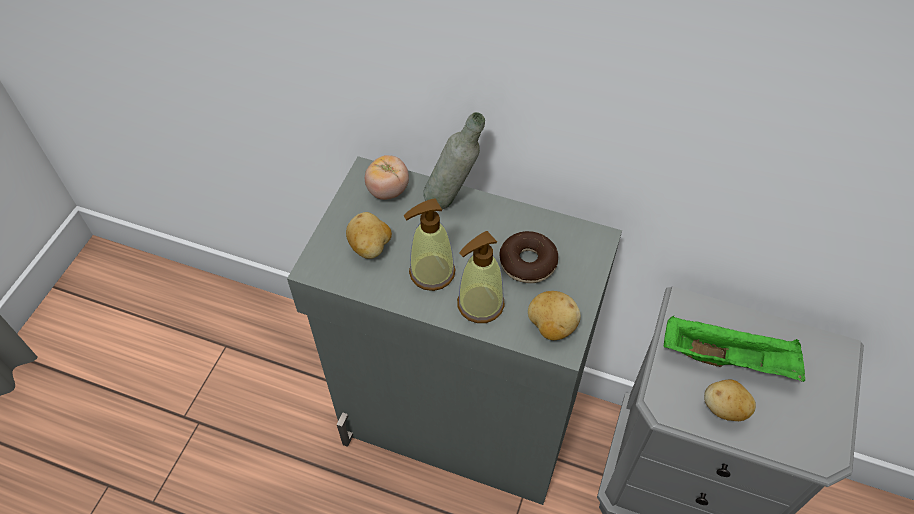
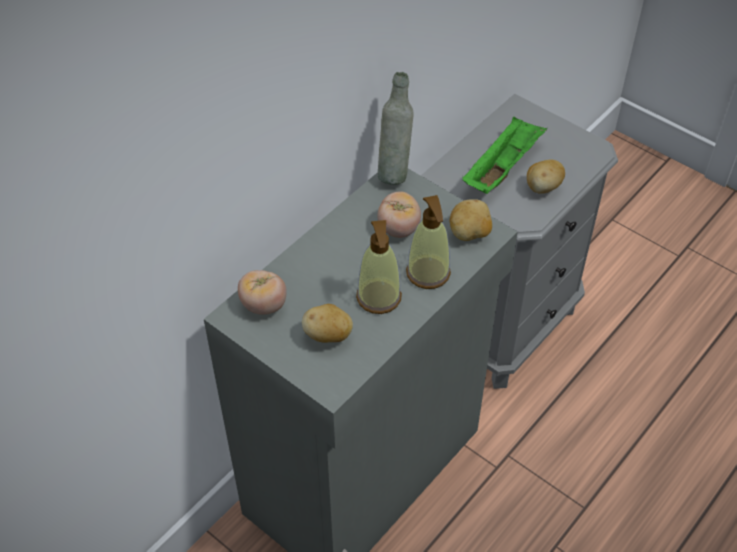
camera: 70 degrees left, 5 degrees down
grey bottle [423,112,485,209] -> grey bottle moved to [378,72,414,185]
donut [499,231,558,283] -> tomato [378,192,421,238]

